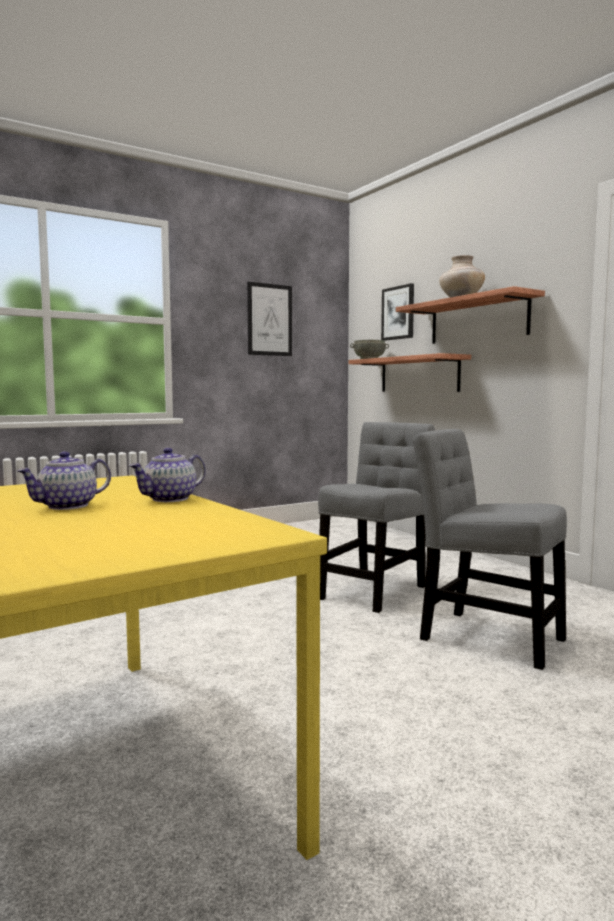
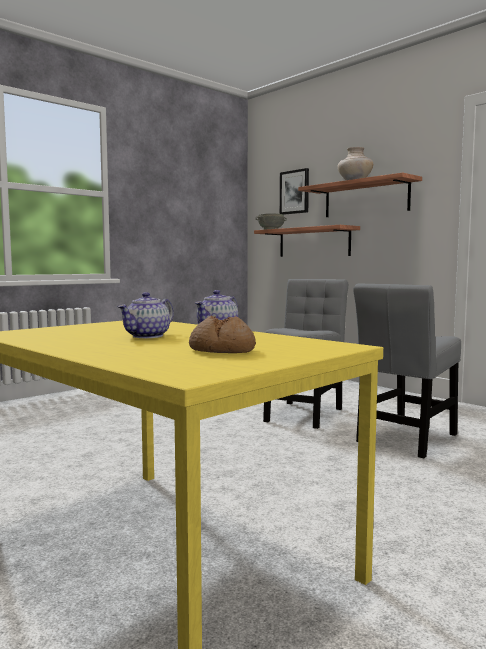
camera: 10 degrees left, 0 degrees up
picture [247,282,292,356] -> none
grey chair [413,429,567,670] -> grey chair turned 75 degrees counterclockwise [354,283,461,458]
none -> bread [189,315,256,353]

